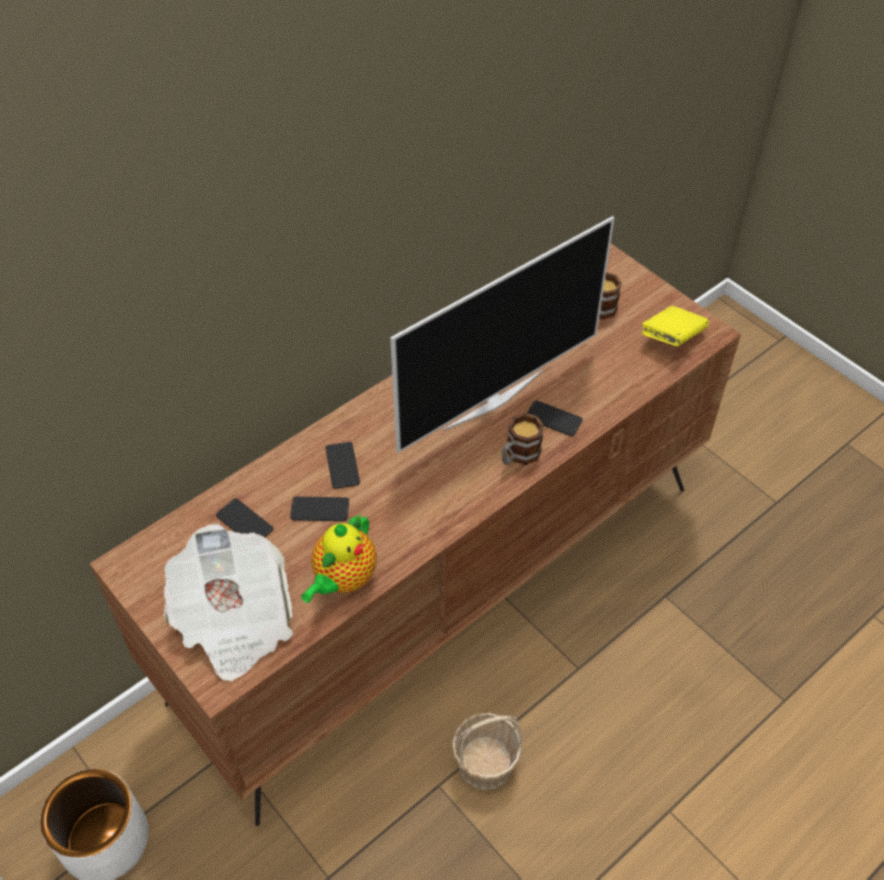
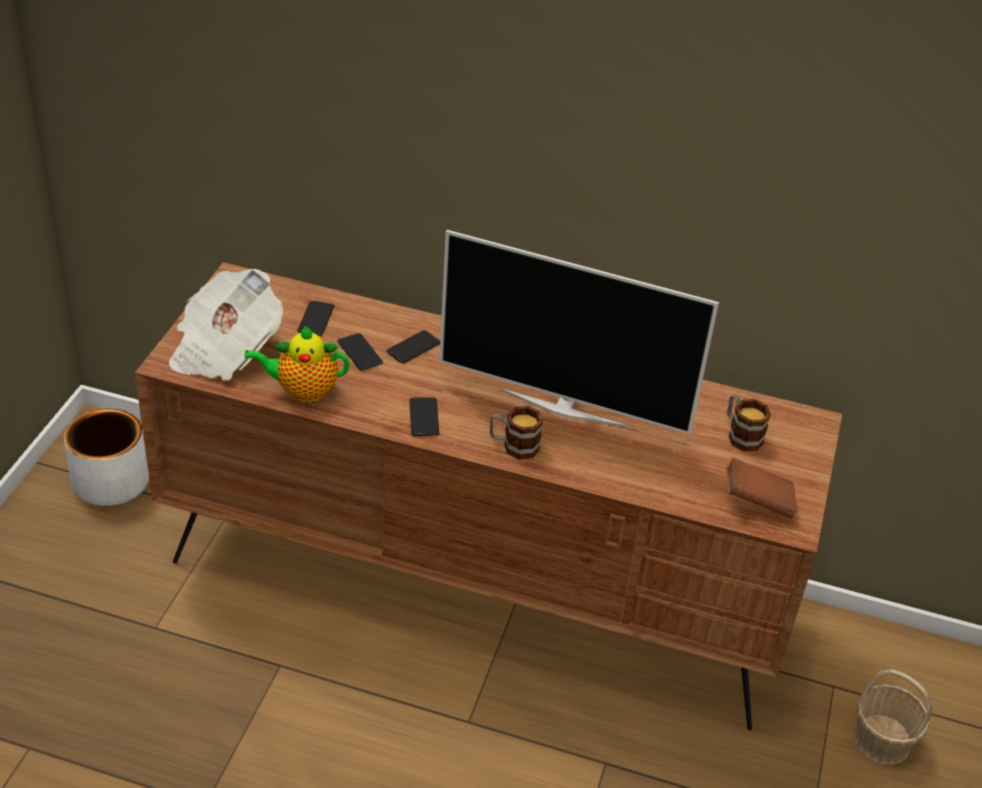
camera: 55 degrees right, 10 degrees down
basket [452,713,522,790] -> basket moved to [854,669,933,765]
phone [527,401,583,436] -> phone moved to [409,397,439,436]
yellow book [641,306,709,346] -> brown book [726,457,797,518]

